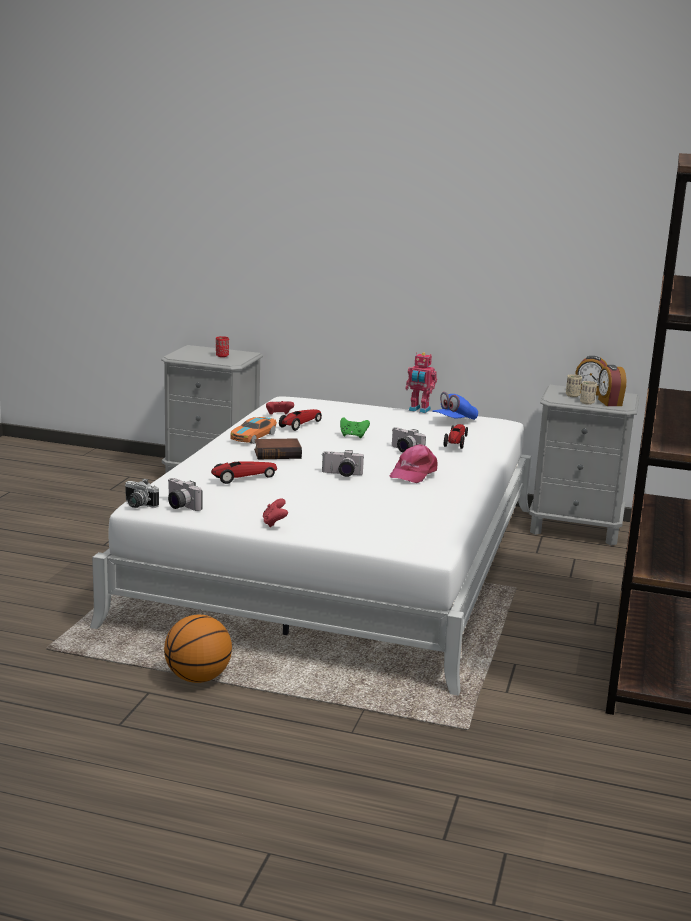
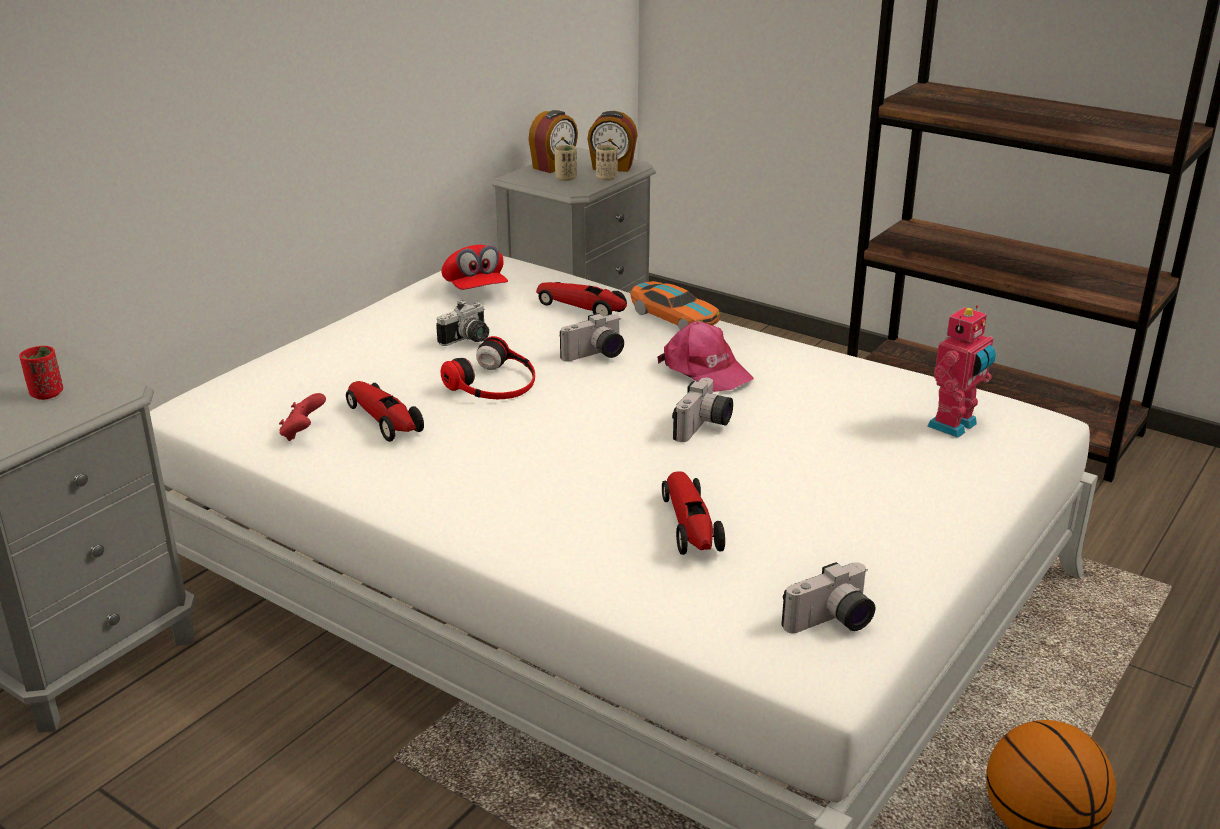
camera: 70 degrees left, 10 degrees up
camera [125,479,159,508] -> camera moved to [436,300,489,346]
toy car [230,417,277,444] -> toy car moved to [630,281,720,330]
book [254,438,302,459] -> none
red game controller [263,498,288,527] -> none
green game controller [340,417,370,438] -> headphones [441,336,535,399]
toy robot [405,352,437,413] -> toy robot moved to [927,305,996,438]
blue cap [432,392,478,420] -> red cap [441,245,508,290]

